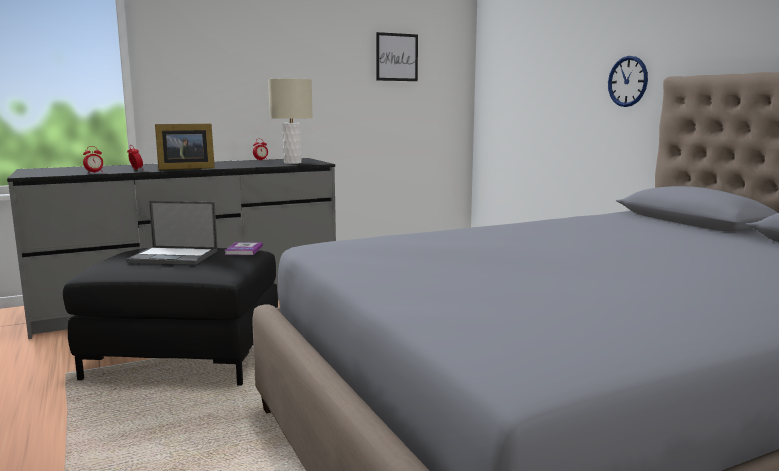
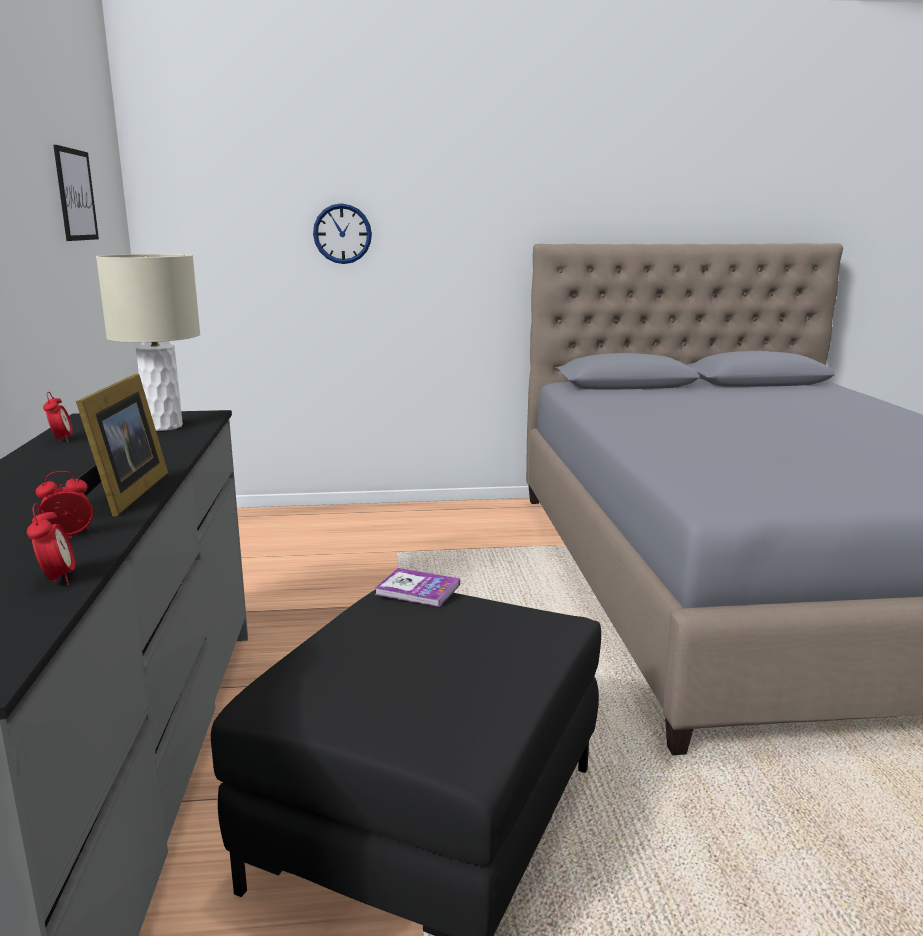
camera: 70 degrees left, 5 degrees up
laptop [126,201,218,265] -> none
wall clock [608,56,648,107] -> wall clock moved to [313,203,372,264]

